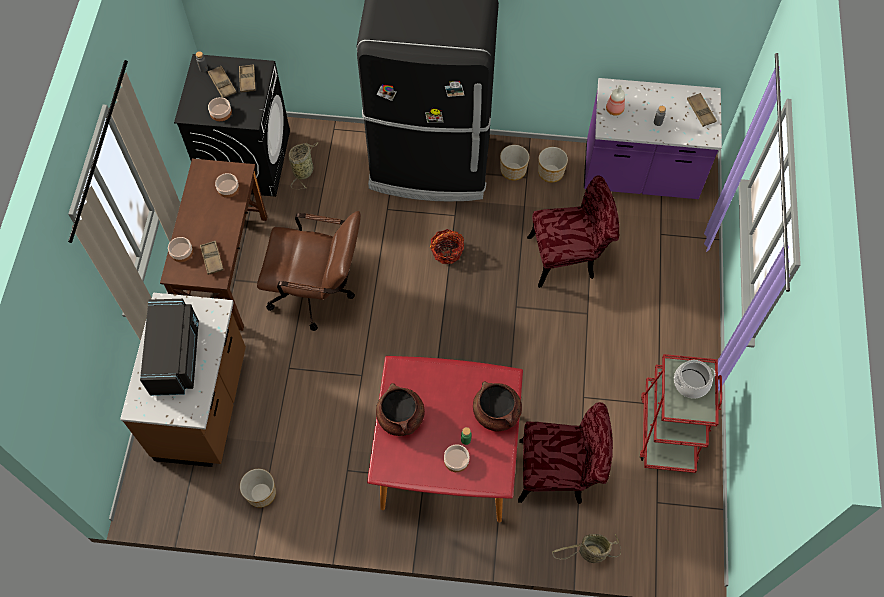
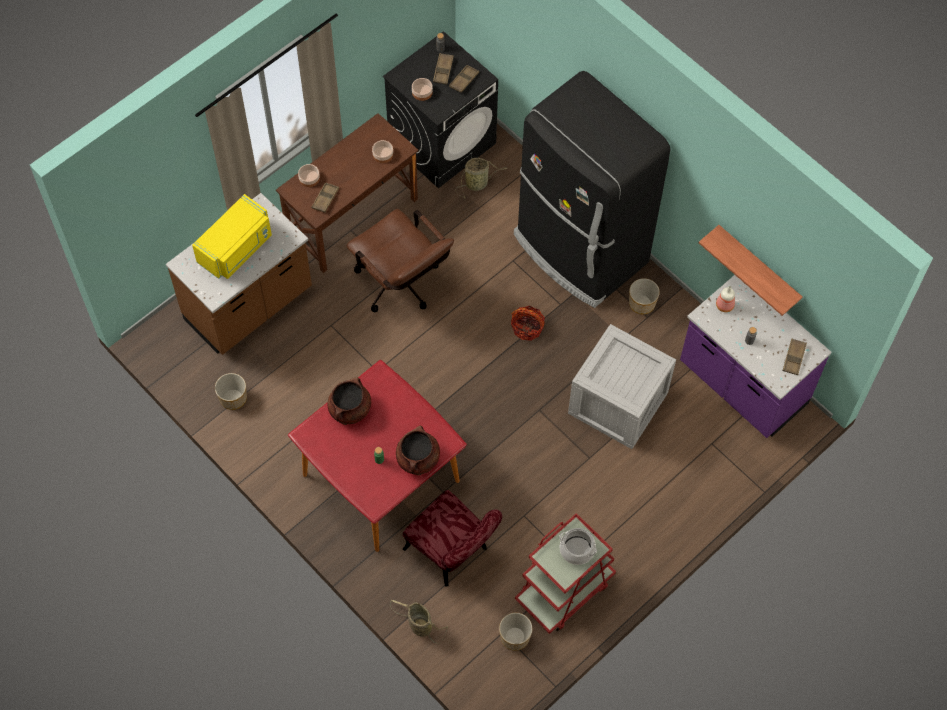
camera: 40 degrees right, 0 degrees up
black microwave [140,299,199,396] -> yellow microwave [192,194,272,279]
bowl [444,444,469,472] -> none
red chair [527,176,619,288] -> crate [568,324,676,449]
planter [538,147,568,183] -> planter moved to [499,613,532,651]
none -> shelf [699,225,803,316]

